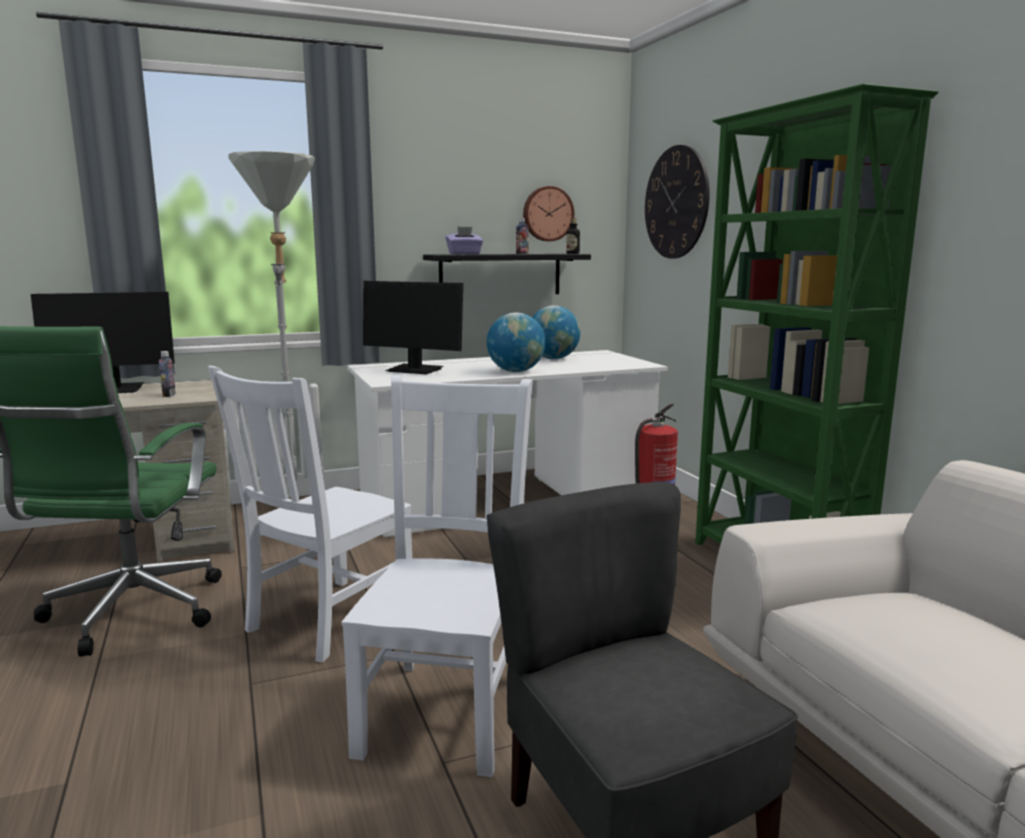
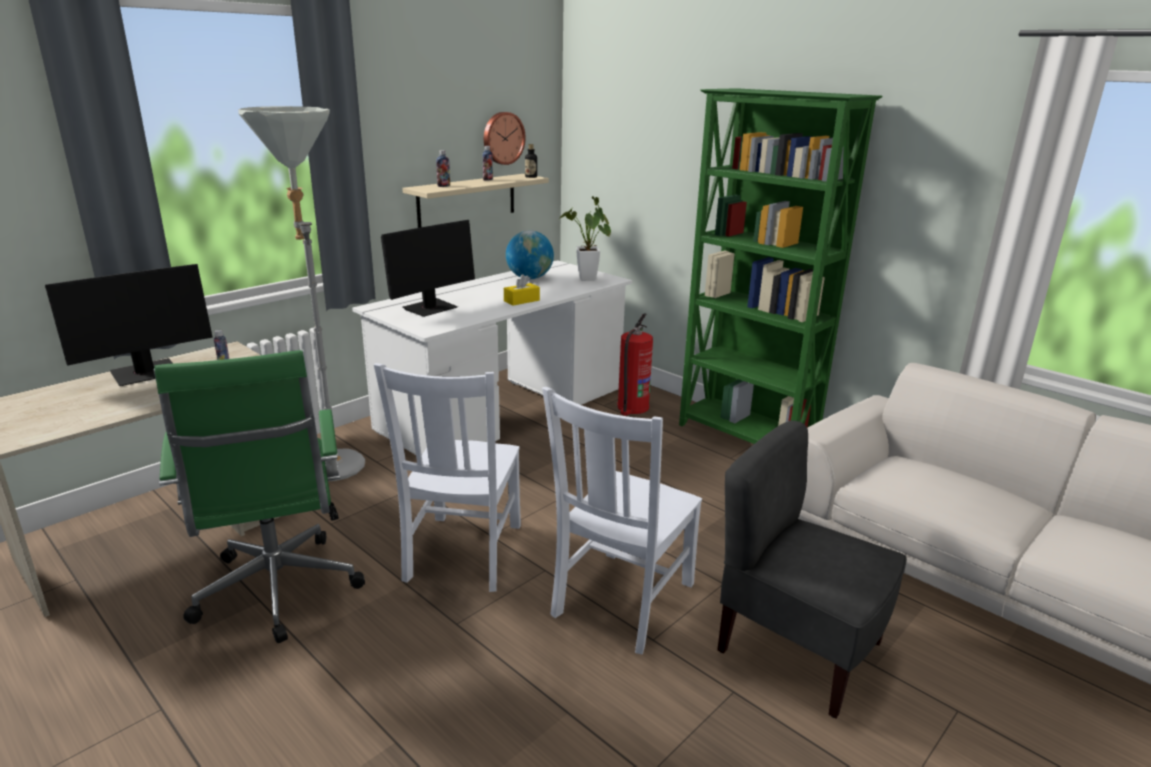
camera: 25 degrees left, 10 degrees up
white chair [341,375,533,777] -> white chair turned 135 degrees counterclockwise [542,387,702,654]
monitor [363,281,463,374] -> monitor turned 45 degrees counterclockwise [381,220,475,317]
black shelf [423,254,591,294] -> beige shelf [402,174,549,228]
purple tissue box [446,227,483,254] -> bottle [436,150,450,187]
globe [487,313,546,372] -> yellow tissue box [504,274,540,306]
wall clock [645,145,710,259] -> none
none -> potted plant [560,196,611,281]

